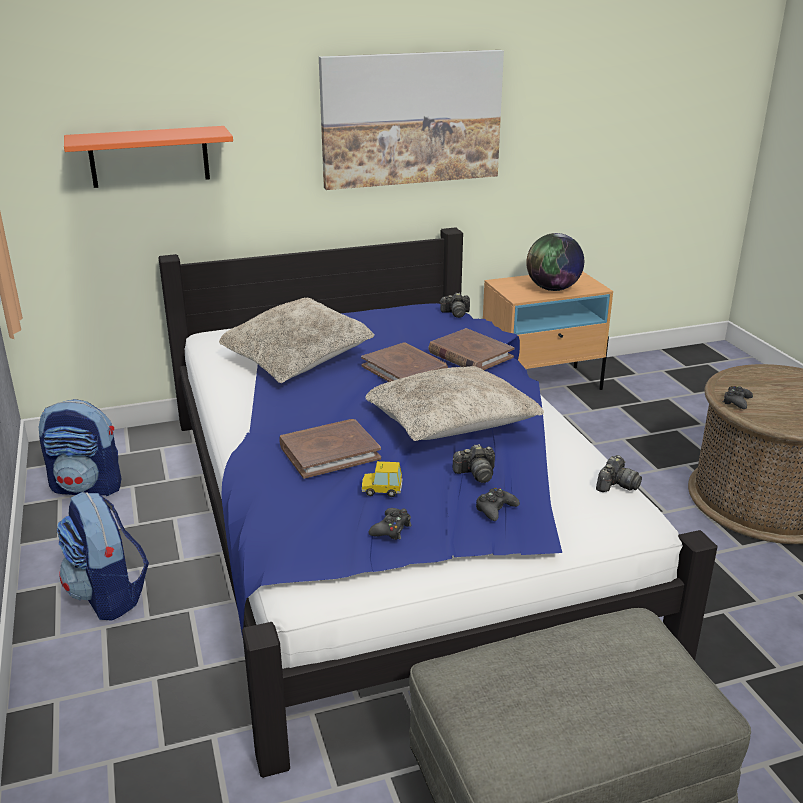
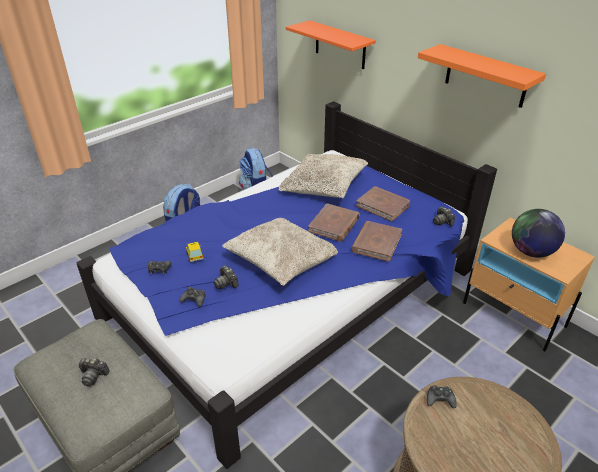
camera: 65 degrees right, 10 degrees up
brown book [279,419,381,479] -> brown book moved to [356,186,410,221]
picture [319,50,504,190] -> orange shelf [418,44,546,108]
camera [596,455,642,492] -> camera moved to [79,358,110,387]

